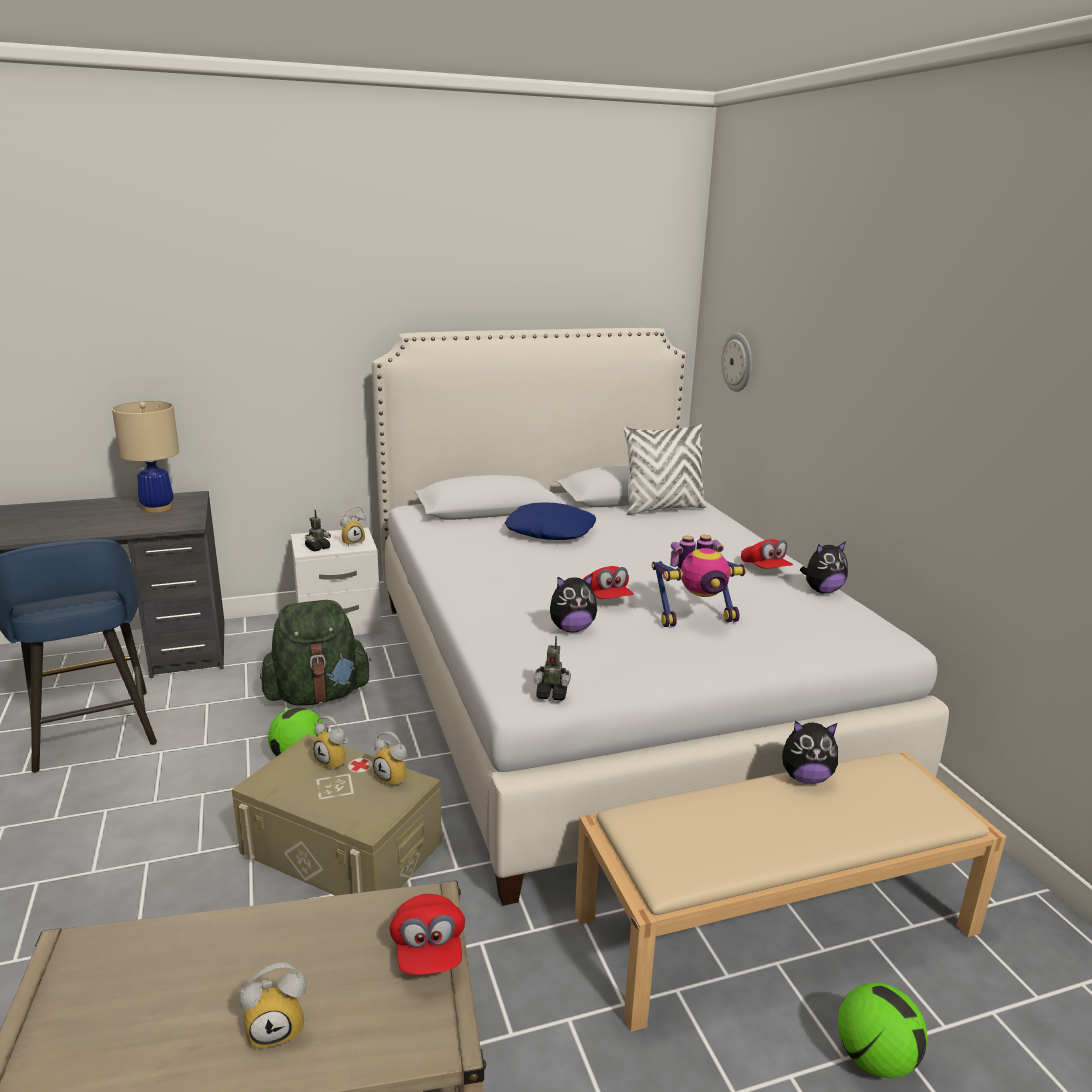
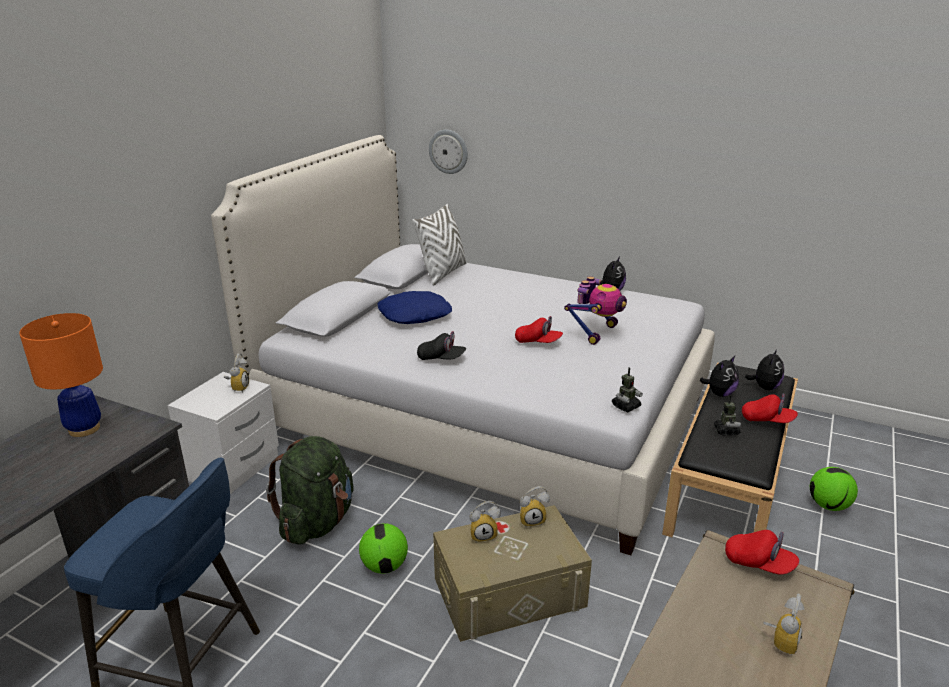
camera: 45 degrees left, 5 degrees up
beige table lamp [112,401,179,513] -> orange table lamp [19,313,103,437]
toy robot [305,510,331,552] -> toy robot moved to [714,396,741,436]
plush toy [550,574,597,633] -> plush toy moved to [745,348,784,390]
beige bench [575,752,1006,1032] -> black bench [662,362,798,537]
red cap [741,539,793,569] -> red cap moved to [742,393,798,423]
none -> black cap [417,331,466,360]

